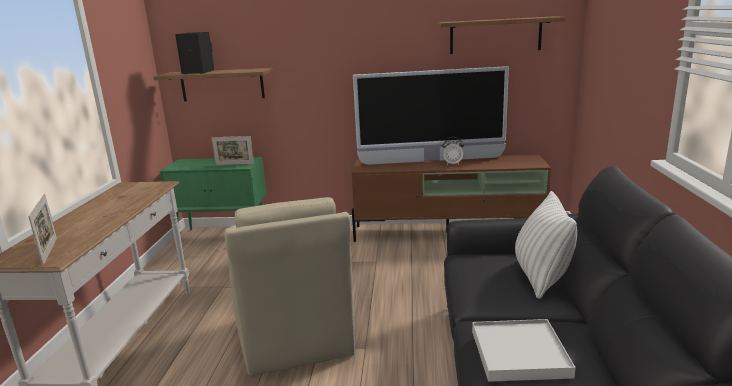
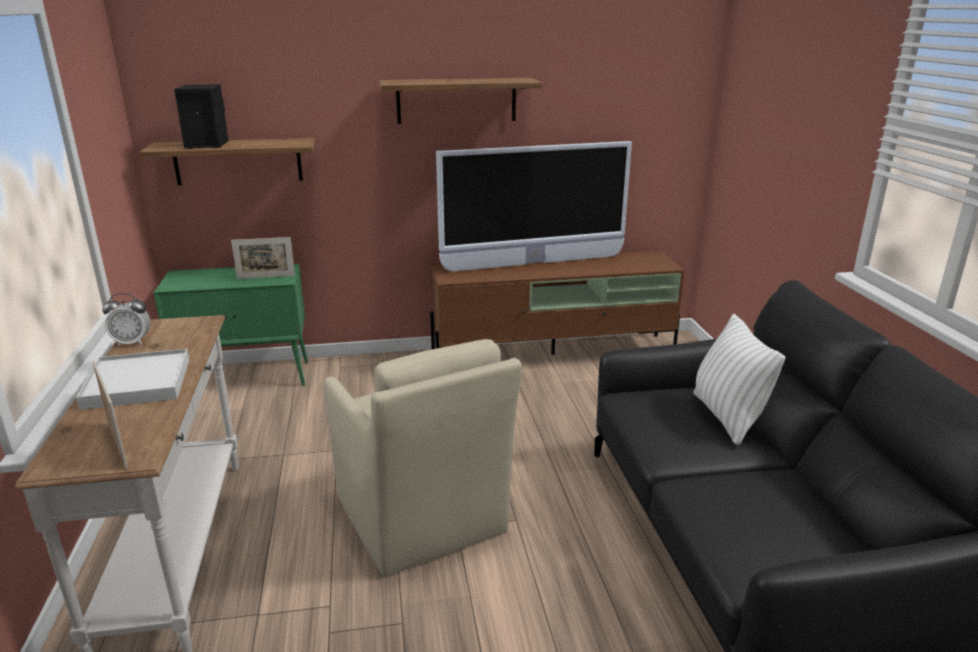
camera: 15 degrees left, 5 degrees up
shelf [438,16,565,54] -> shelf moved to [379,78,543,124]
alarm clock [443,137,464,165] -> alarm clock moved to [102,293,151,346]
white tray [472,319,576,382] -> white tray moved to [76,349,189,410]

